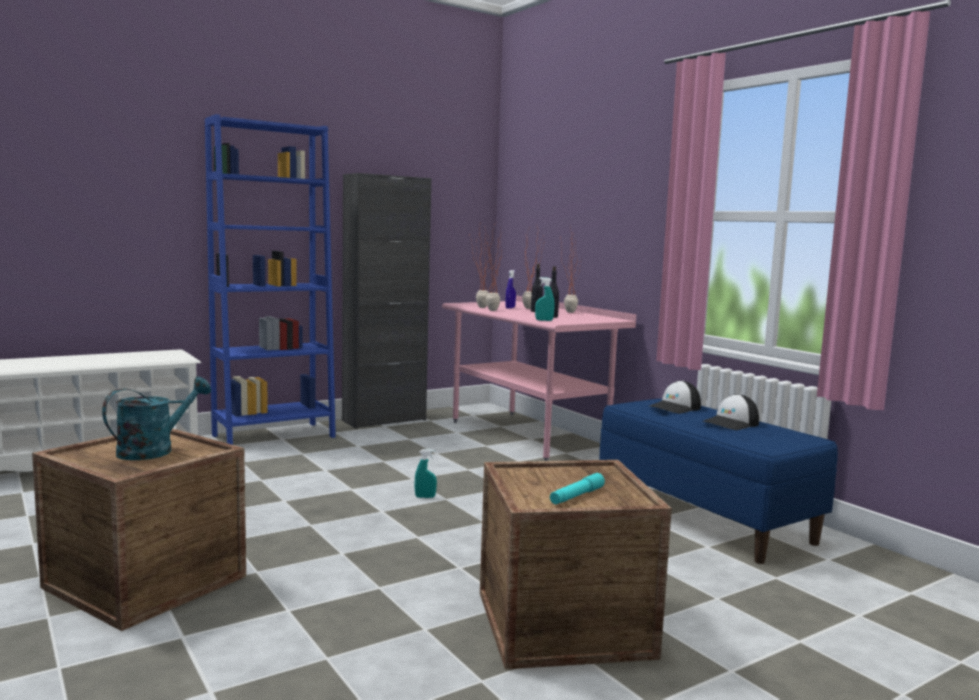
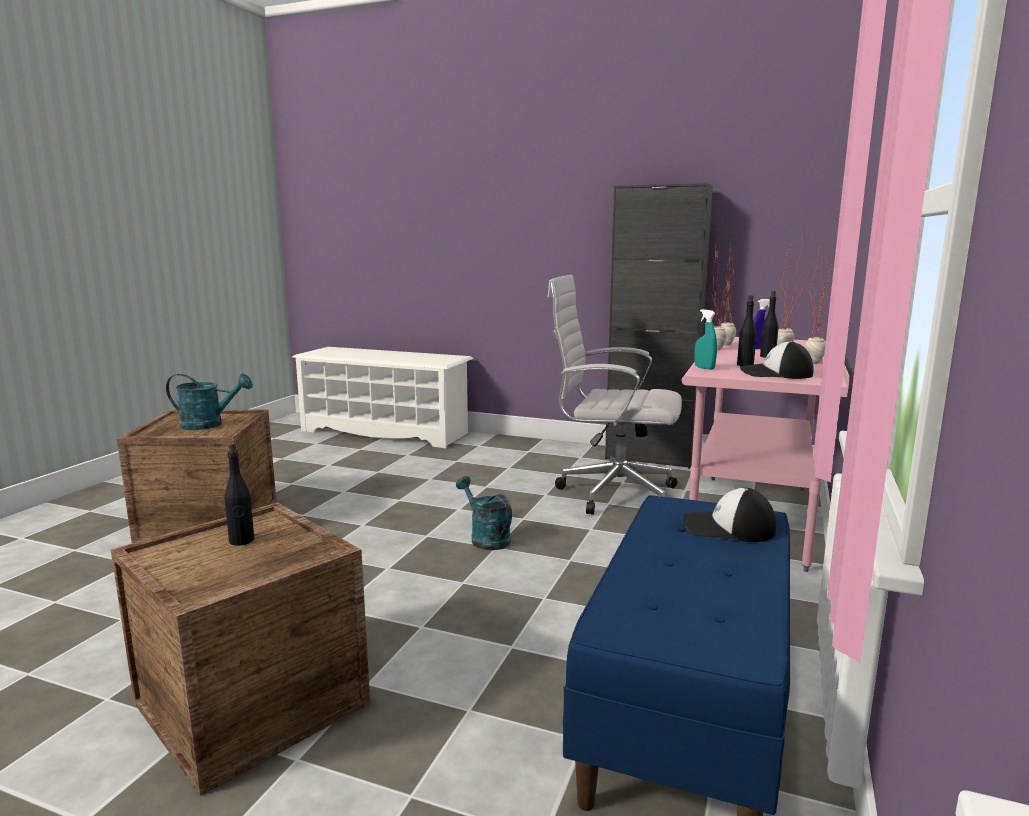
camera: 55 degrees right, 5 degrees up
blue bookcase [205,114,336,445] -> none
turquoise spray bottle [415,449,437,498] -> turquoise watering can [456,476,512,550]
turquoise flashlight [550,473,605,504] -> none
cap [702,394,759,430] -> cap moved to [740,341,814,379]
none -> black bottle [225,442,254,546]
none -> white office chair [547,275,682,515]

